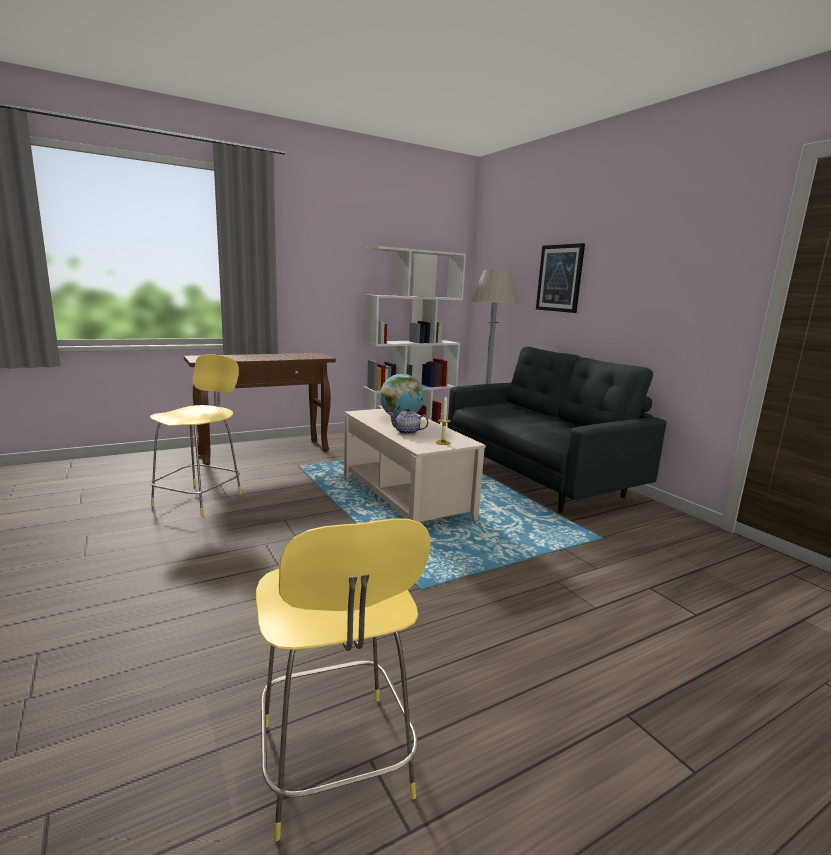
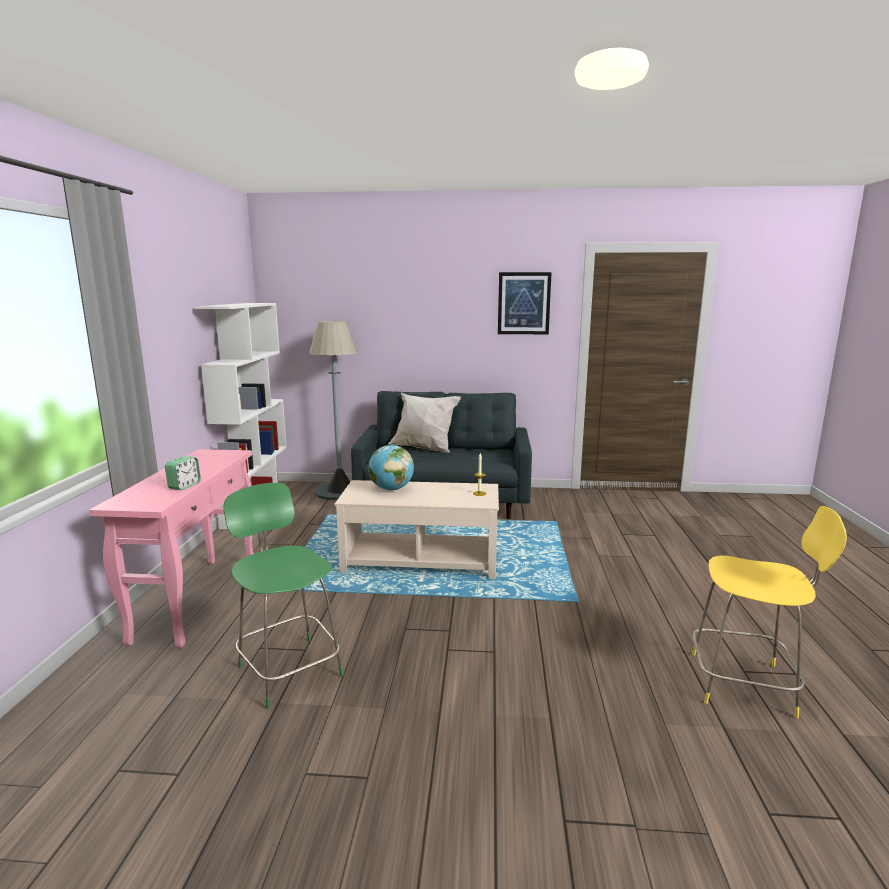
camera: 55 degrees left, 0 degrees up
yellow stool [149,355,242,516] -> green stool [223,483,344,709]
brown console table [184,353,336,465] -> pink console table [89,449,254,648]
teapot [388,408,429,435] -> none
picture [536,243,585,313] -> picture moved to [498,272,552,334]
none -> alarm clock [165,456,201,490]
none -> white pillow [388,392,461,453]

